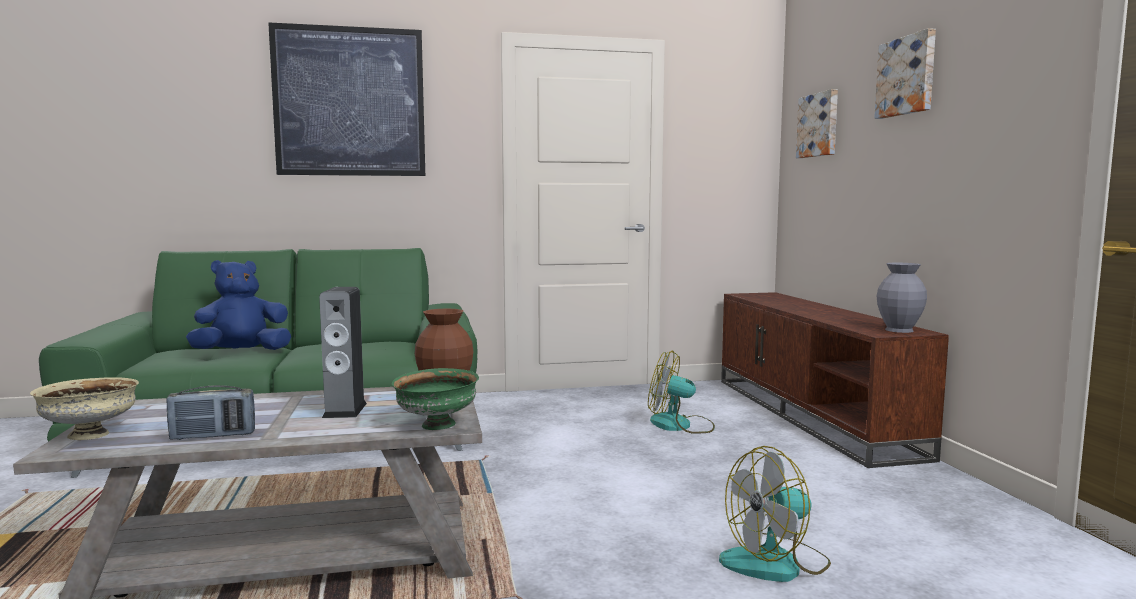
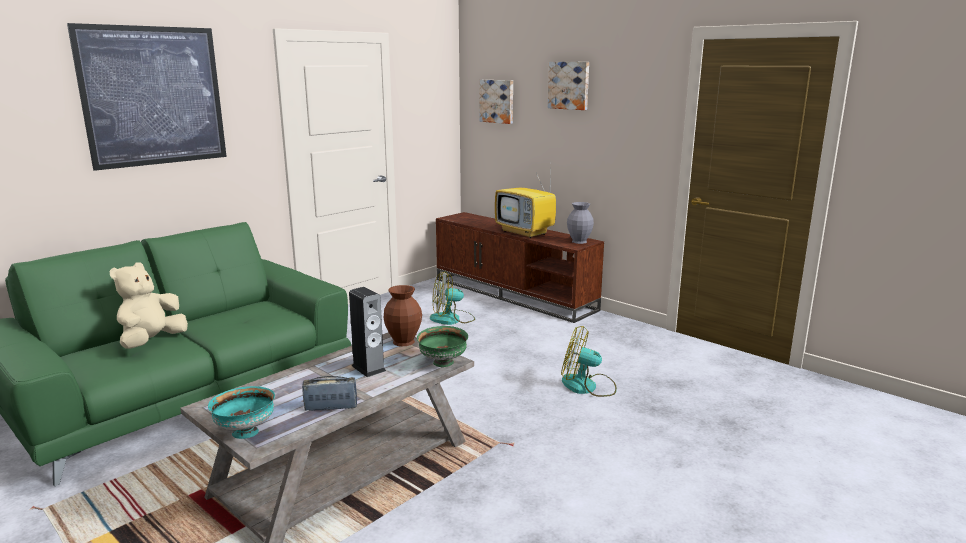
camera: 35 degrees left, 10 degrees up
beige bowl [30,377,139,440] -> turquoise bowl [208,386,275,439]
radio [166,385,255,440] -> radio turned 135 degrees counterclockwise [302,376,357,411]
blue plush toy [186,260,291,350] -> beige plush toy [110,262,188,349]
fan [719,446,831,582] -> fan turned 75 degrees clockwise [561,326,617,397]
none -> television [495,164,556,238]

